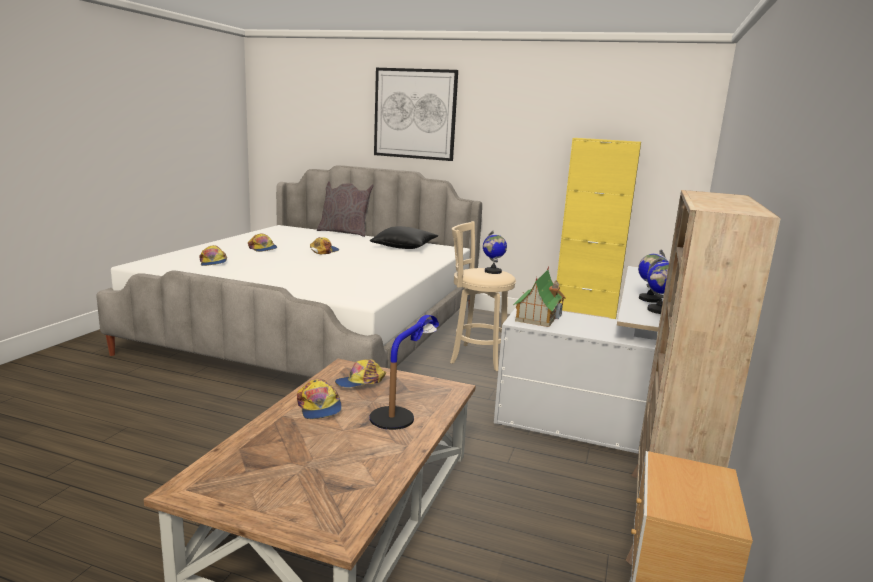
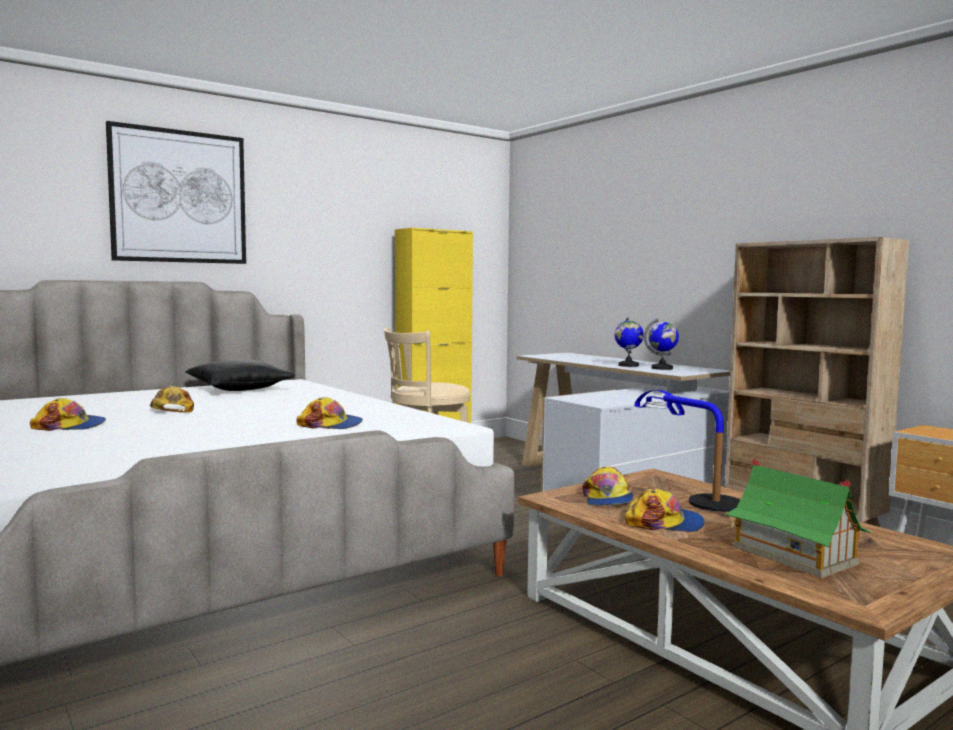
camera: 55 degrees left, 10 degrees down
cap [199,245,227,266] -> cap moved to [297,397,363,429]
grey pillow [317,182,373,237] -> none
globe [483,231,507,274] -> none
toy house [513,266,566,327] -> toy house moved to [725,458,872,578]

